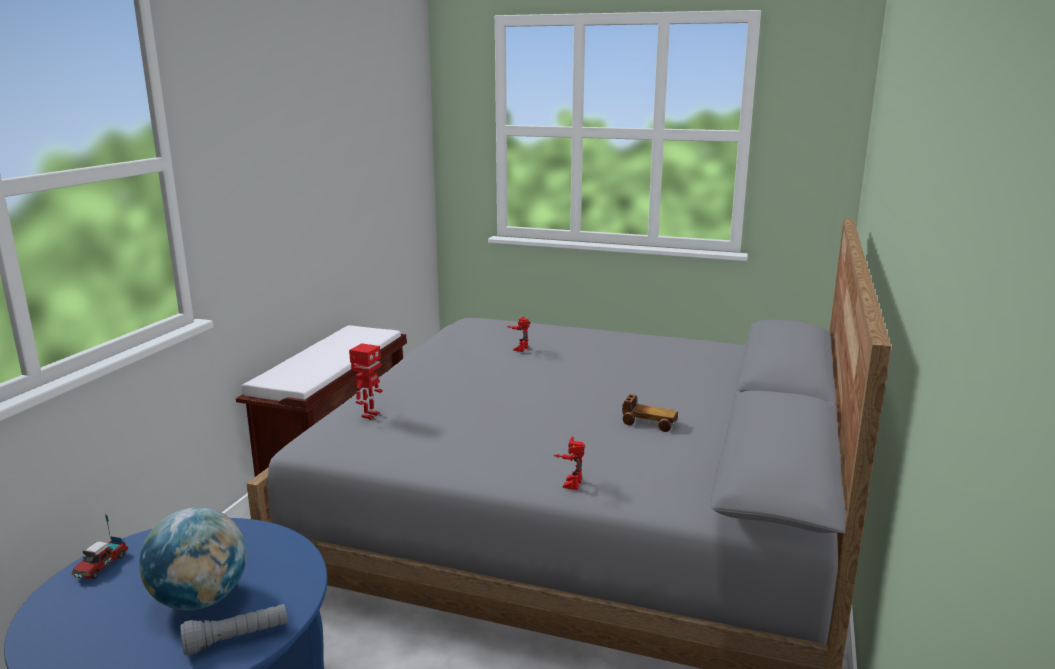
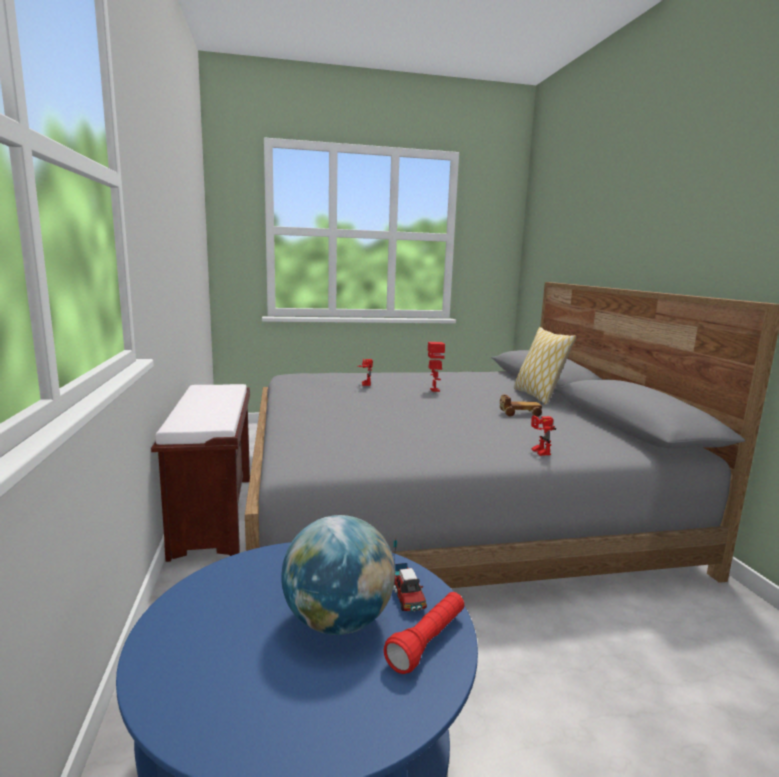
camera: 30 degrees left, 5 degrees down
toy truck [72,514,128,579] -> toy truck moved to [393,538,427,611]
grey flashlight [180,604,288,655] -> red flashlight [384,592,464,674]
toy robot [349,343,383,420] -> toy robot moved to [428,342,445,392]
none -> pillow [514,327,576,405]

